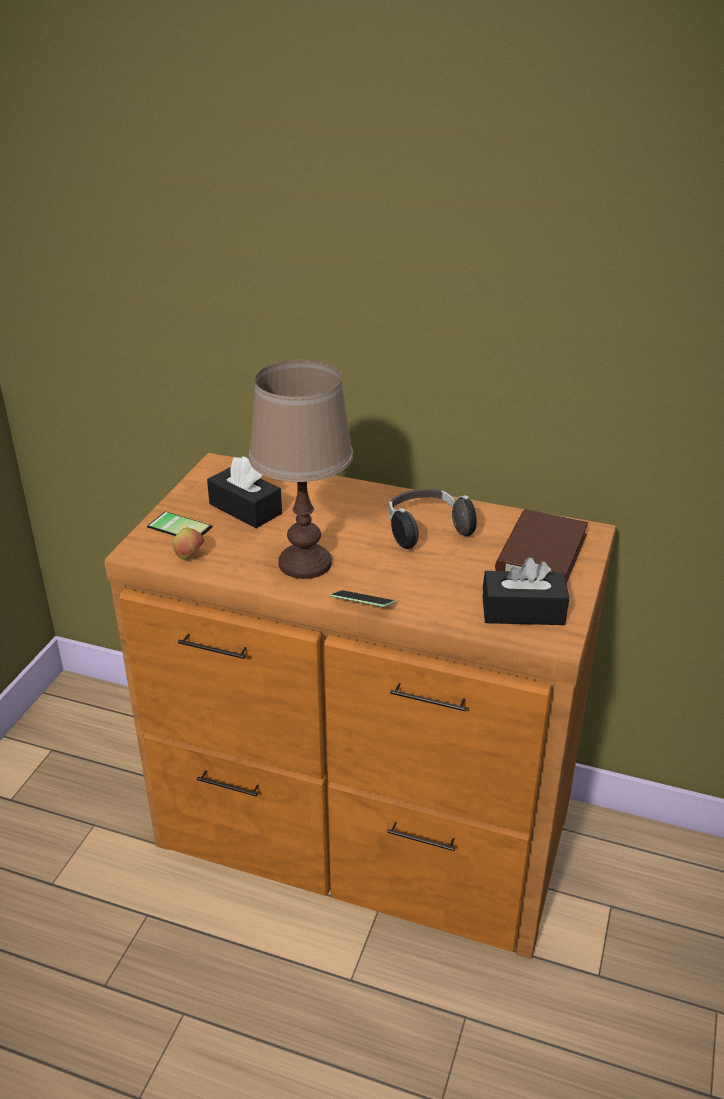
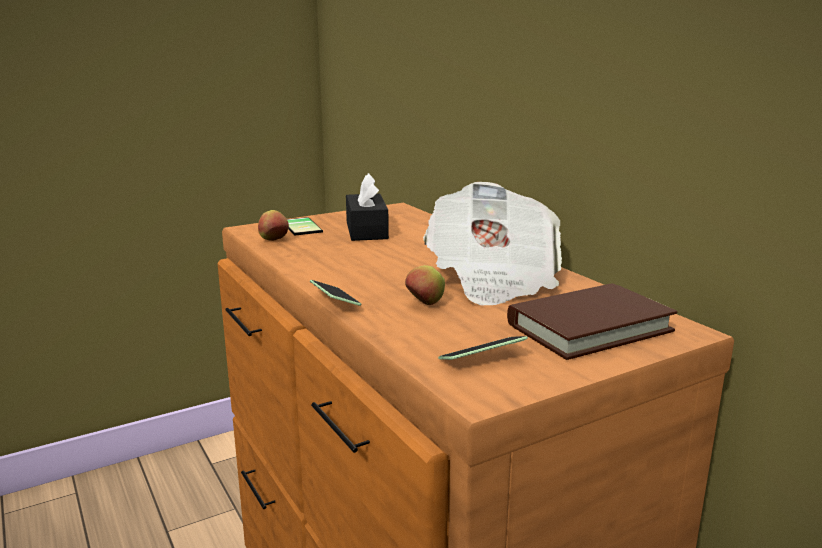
camera: 40 degrees right, 15 degrees down
brown table lamp [249,360,353,579] -> none
headphones [389,489,477,549] -> newspaper [423,182,562,306]
black tissue box [483,558,569,625] -> phone [438,336,528,360]
none -> apple [405,265,445,305]

